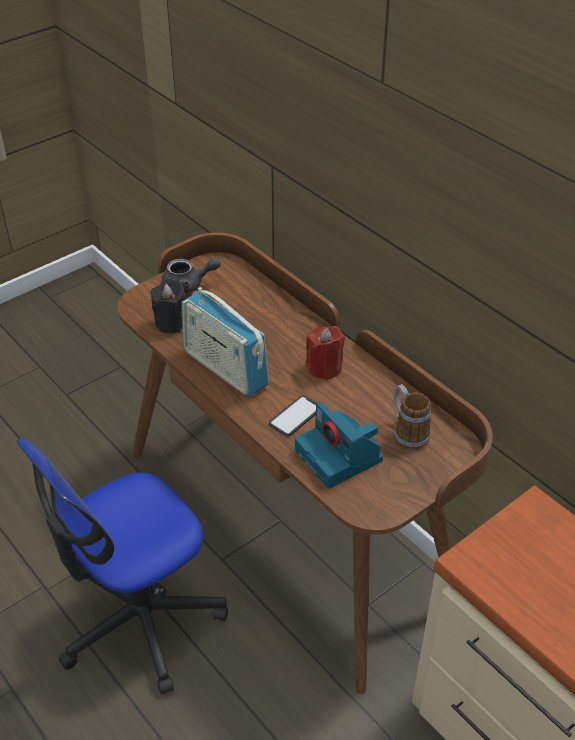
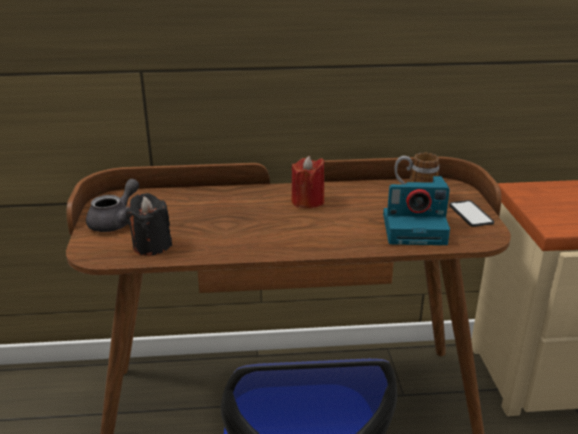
camera: 55 degrees left, 15 degrees down
radio [181,287,269,397] -> none
phone [269,395,318,436] -> phone moved to [449,200,494,227]

